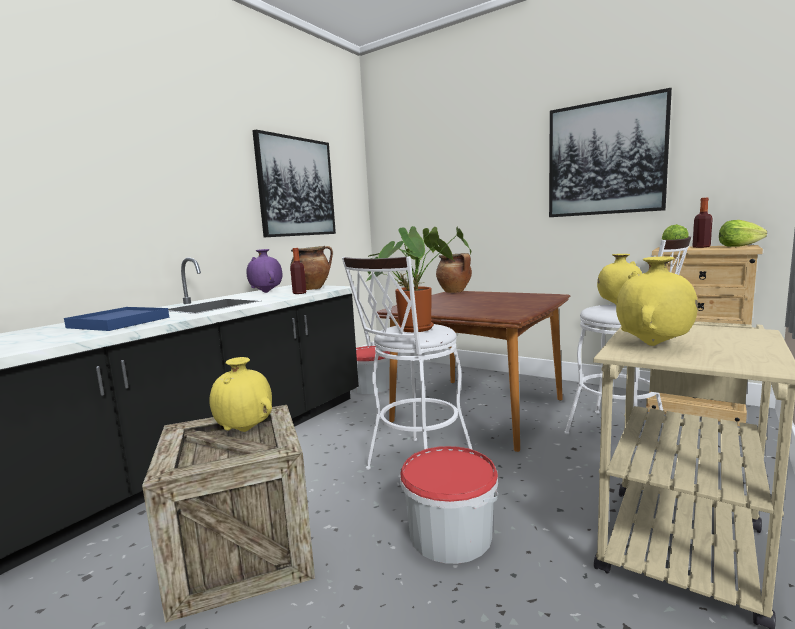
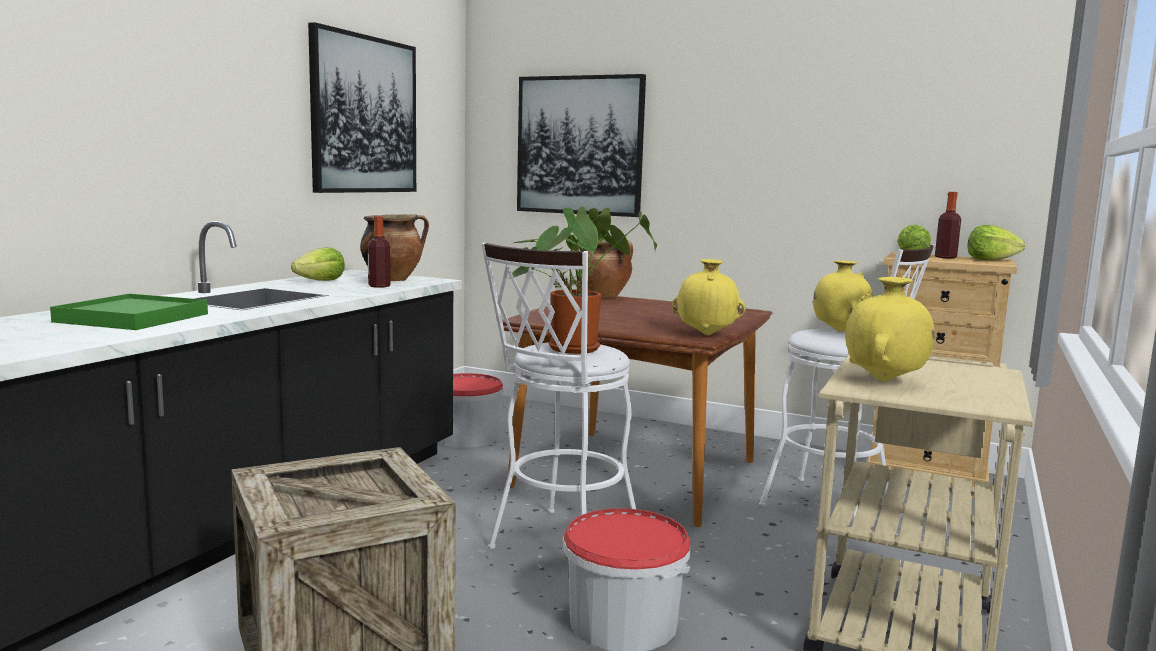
camera: 10 degrees left, 0 degrees up
blue tray [64,307,169,331] -> green tray [50,294,208,330]
yellow vase [209,357,272,432] -> yellow vase moved to [672,259,746,335]
purple vase [246,249,282,293] -> lettuce [291,247,345,281]
picture [549,88,672,217] -> picture moved to [517,74,646,217]

